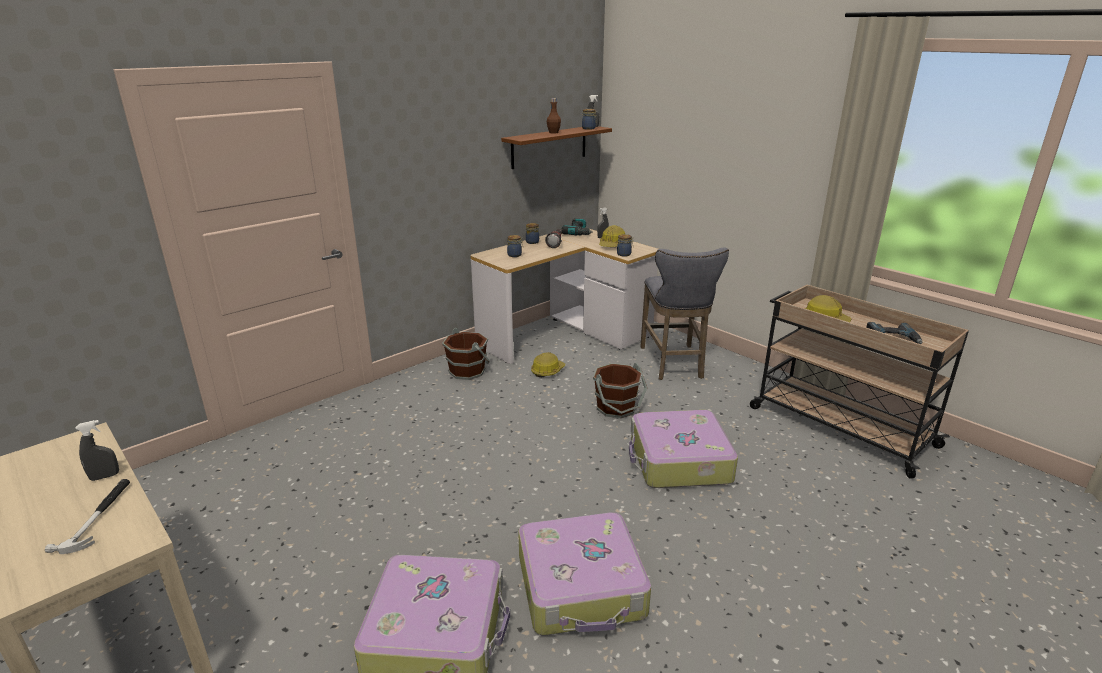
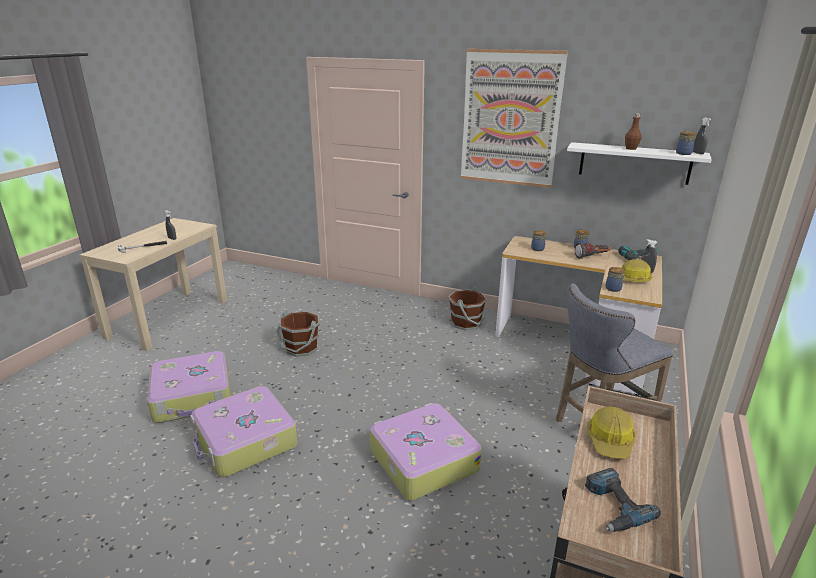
camera: 65 degrees right, 0 degrees up
brown shelf [501,126,612,169] -> white shelf [567,142,712,185]
hard hat [531,352,565,377] -> none
brown bucket [593,363,647,418] -> brown bucket moved to [276,310,319,356]
none -> picture [461,49,568,188]

